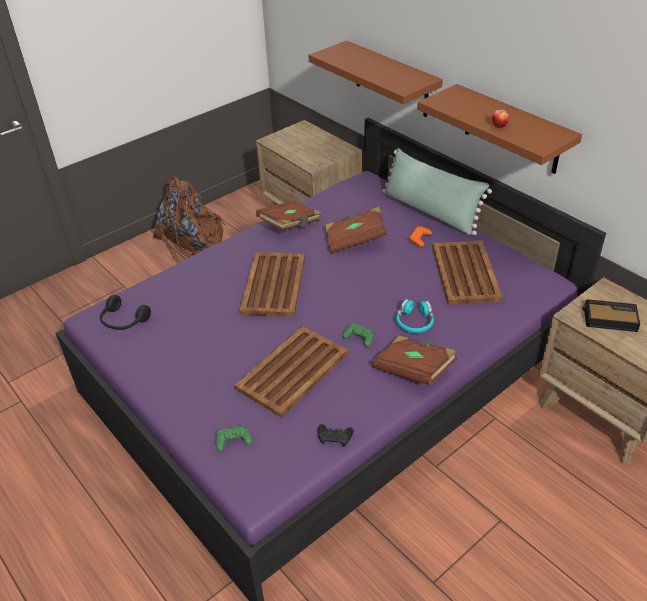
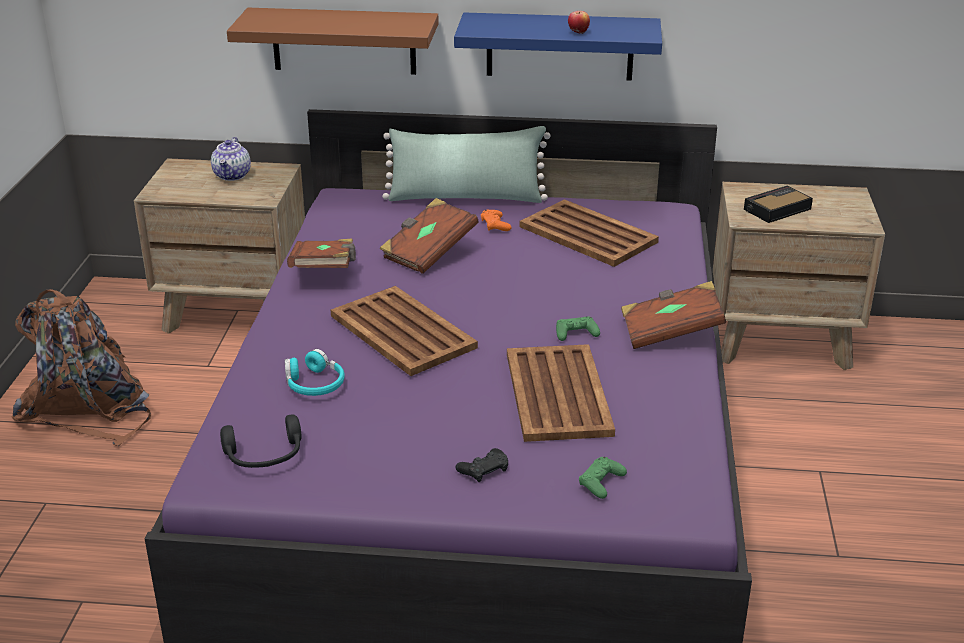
camera: 45 degrees left, 10 degrees down
black game controller [318,424,354,447] -> black game controller moved to [456,448,508,482]
turquoise headphones [396,299,434,333] -> turquoise headphones moved to [285,349,345,396]
brown shelf [417,84,582,174] -> blue shelf [454,12,662,81]
none -> teapot [211,137,251,181]

